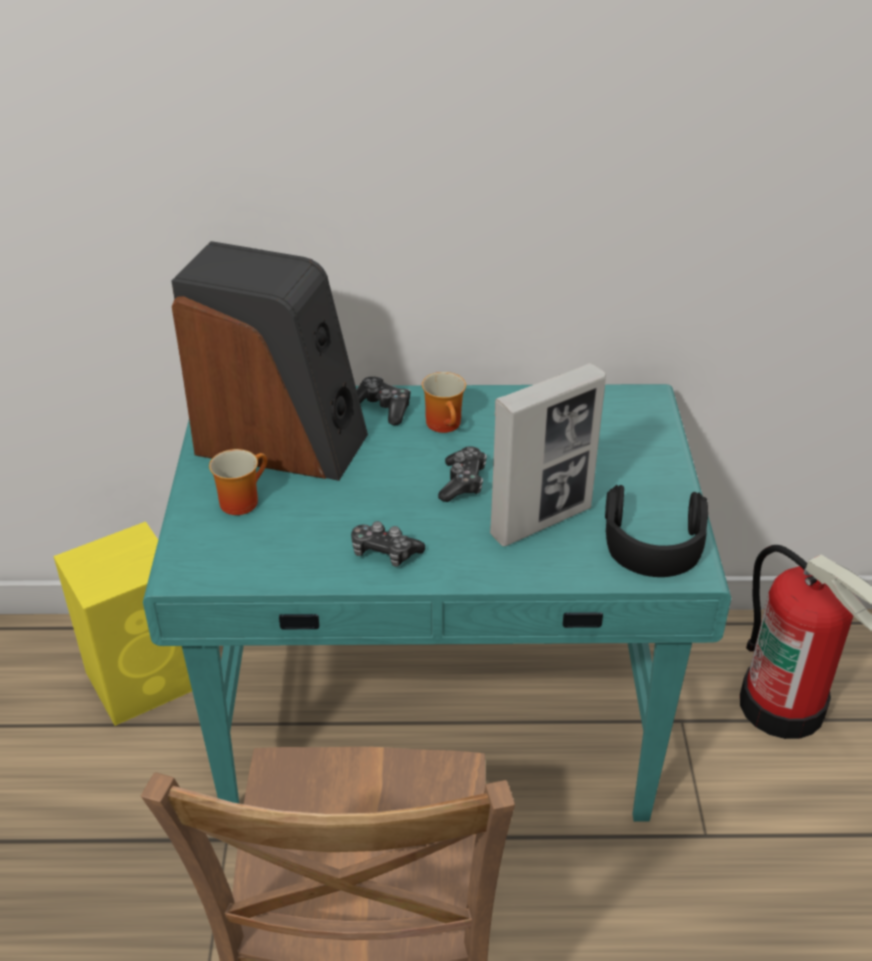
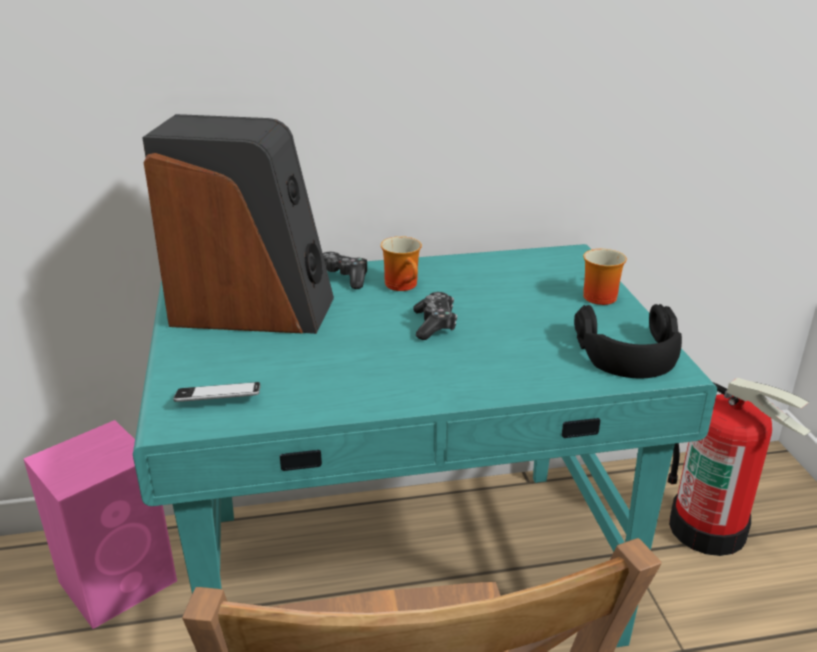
camera: 10 degrees left, 10 degrees down
yellow speaker [53,522,192,726] -> pink speaker [24,420,177,629]
mug [209,449,267,515] -> mug moved to [583,249,627,305]
game controller [351,521,425,567] -> none
picture frame [490,363,606,546] -> none
none -> phone [173,382,260,402]

